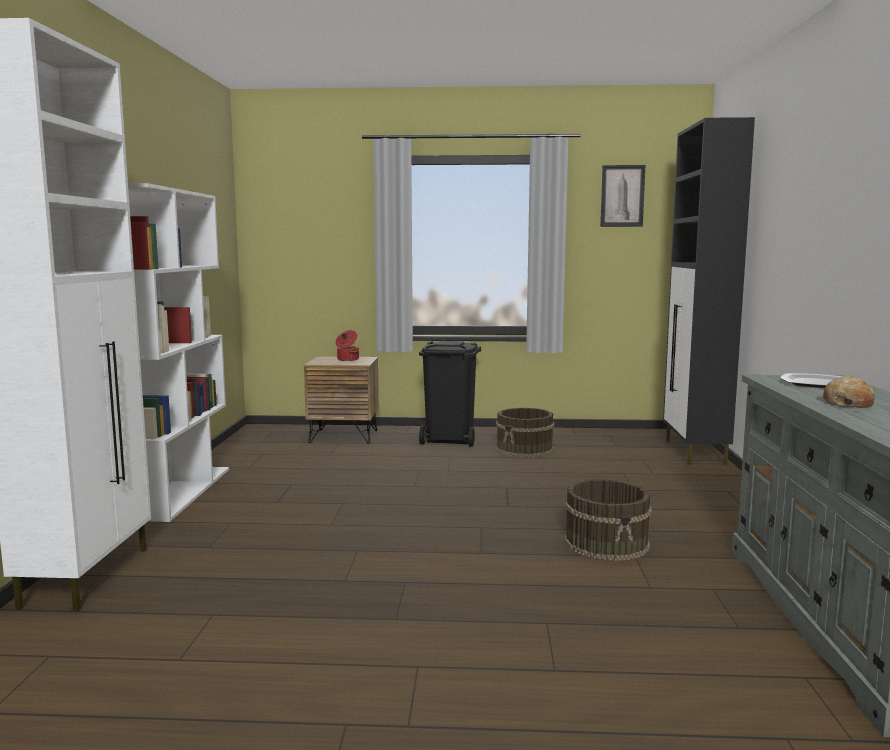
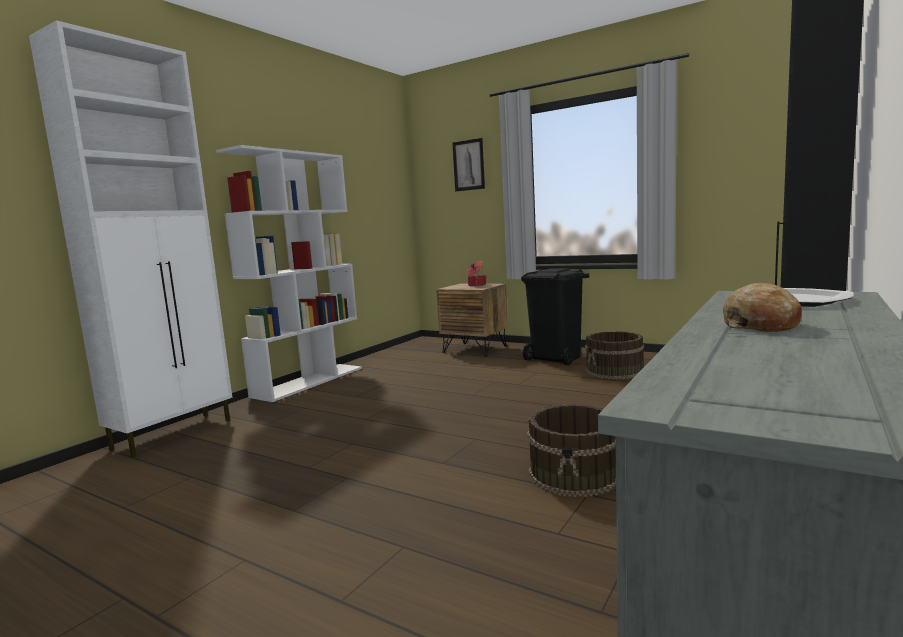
camera: 30 degrees right, 0 degrees up
picture [600,165,645,227] -> picture moved to [452,138,485,191]

